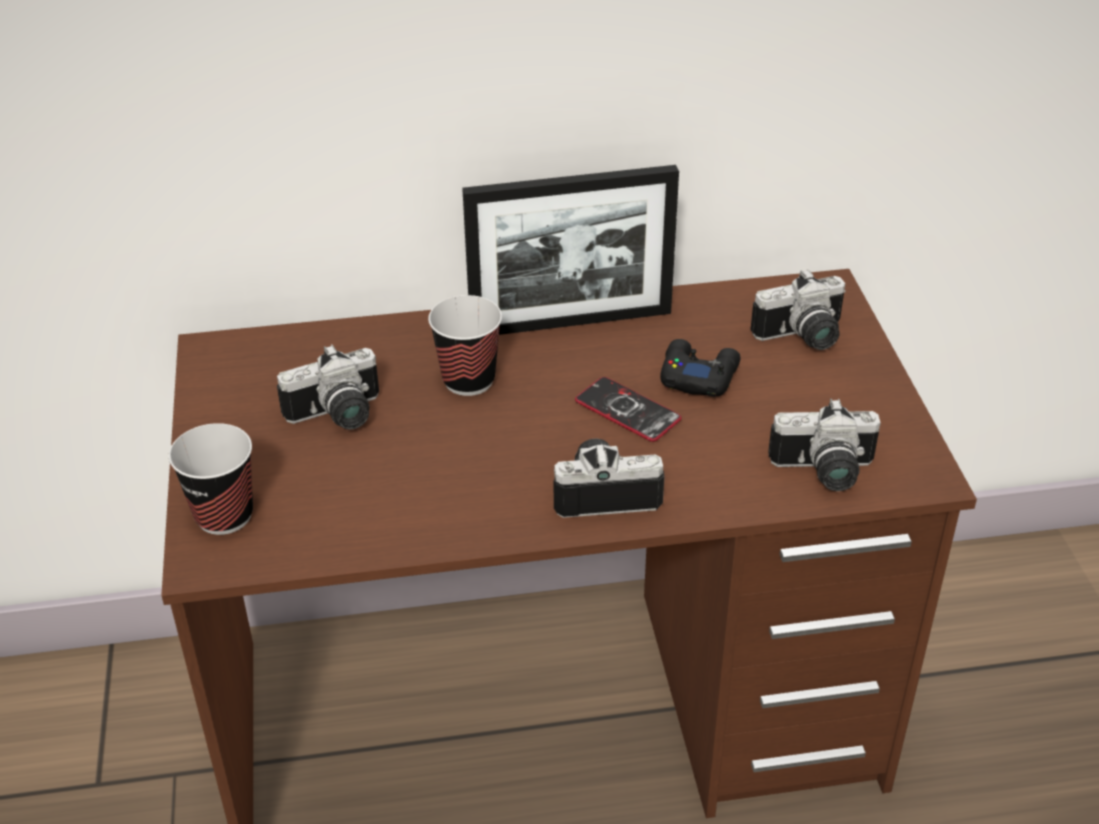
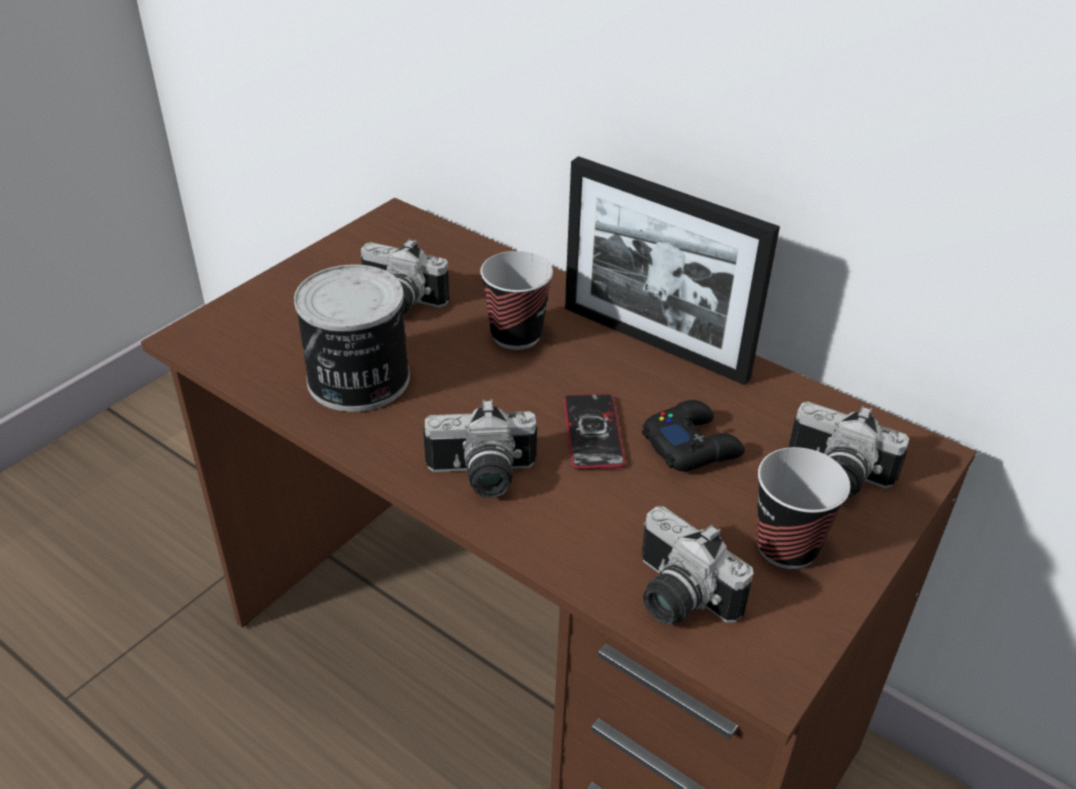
camera: 45 degrees right, 0 degrees up
cup [169,423,253,535] -> cup moved to [756,447,851,569]
camera [554,439,665,518] -> camera turned 135 degrees clockwise [423,399,537,498]
none -> can [294,264,410,412]

